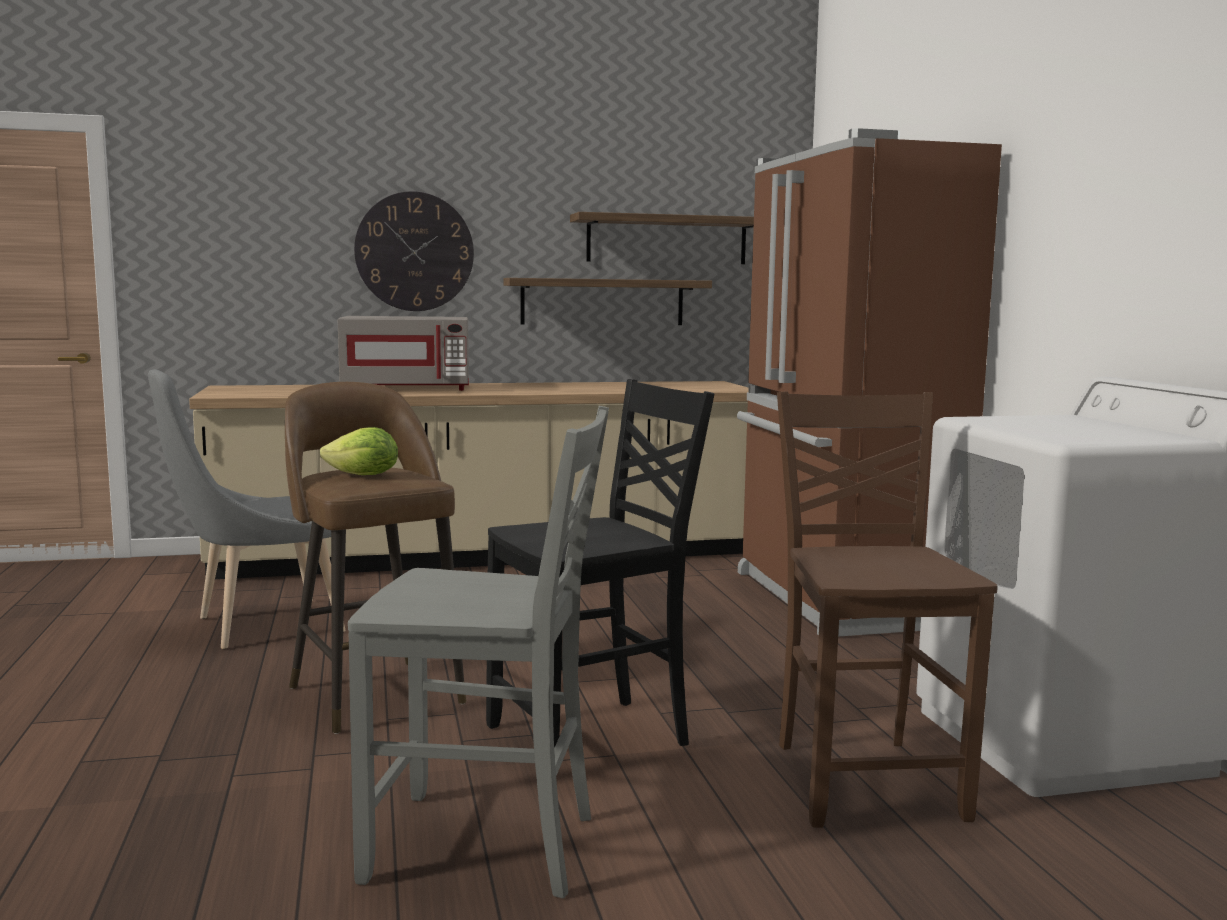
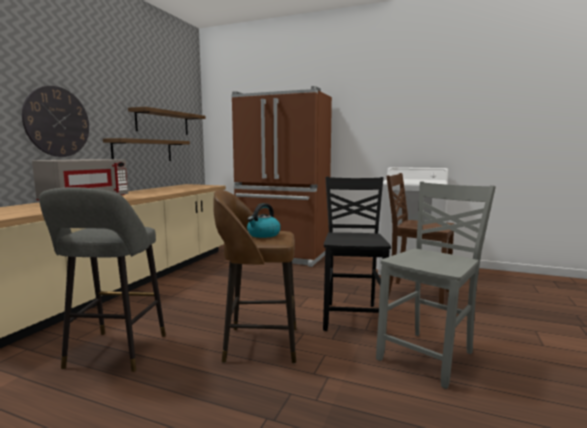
camera: 55 degrees left, 0 degrees up
grey chair [148,369,346,649] -> grey stool [39,187,166,372]
lettuce [320,427,398,475] -> kettle [247,203,281,238]

